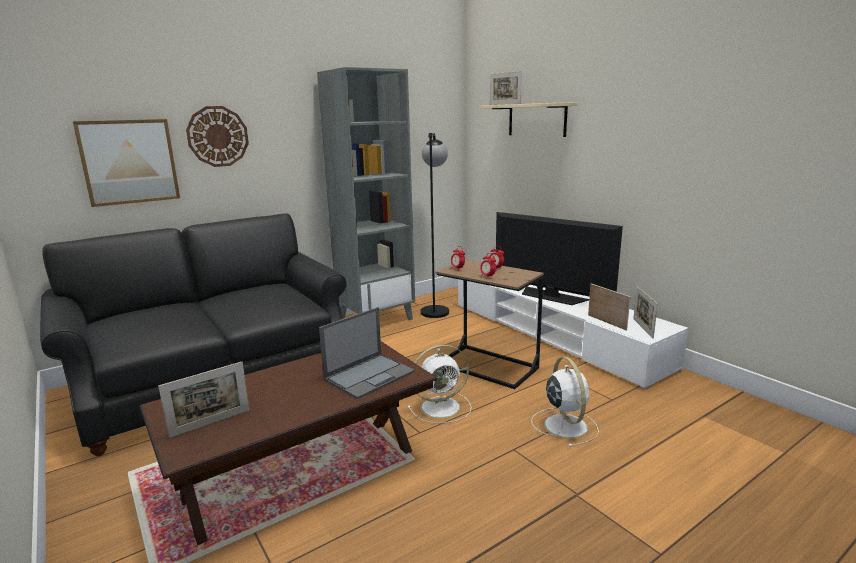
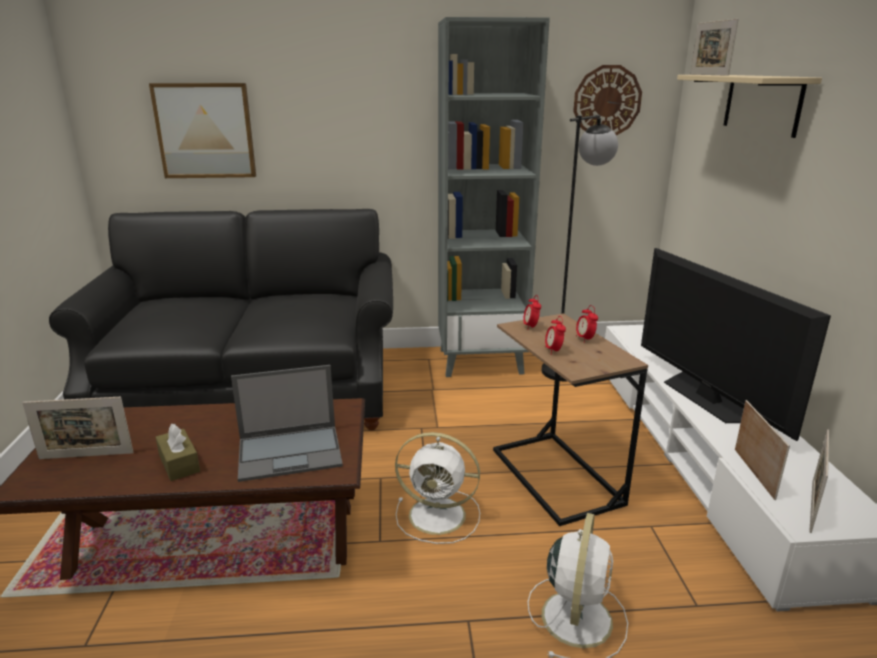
camera: 30 degrees right, 5 degrees up
wall clock [186,106,249,167] -> wall clock moved to [573,65,642,136]
none -> brown tissue box [155,423,200,481]

